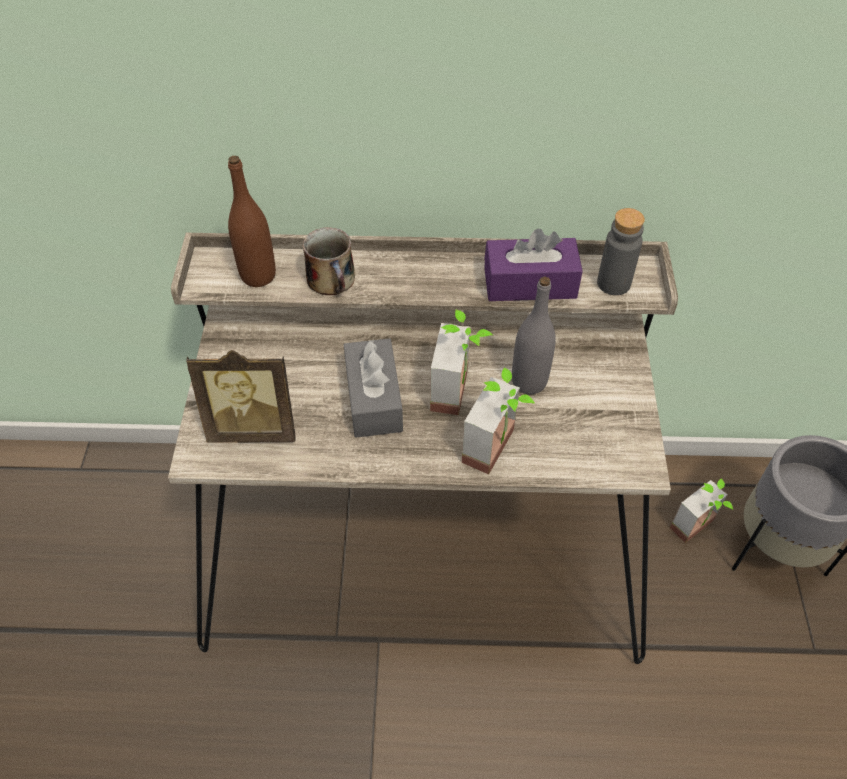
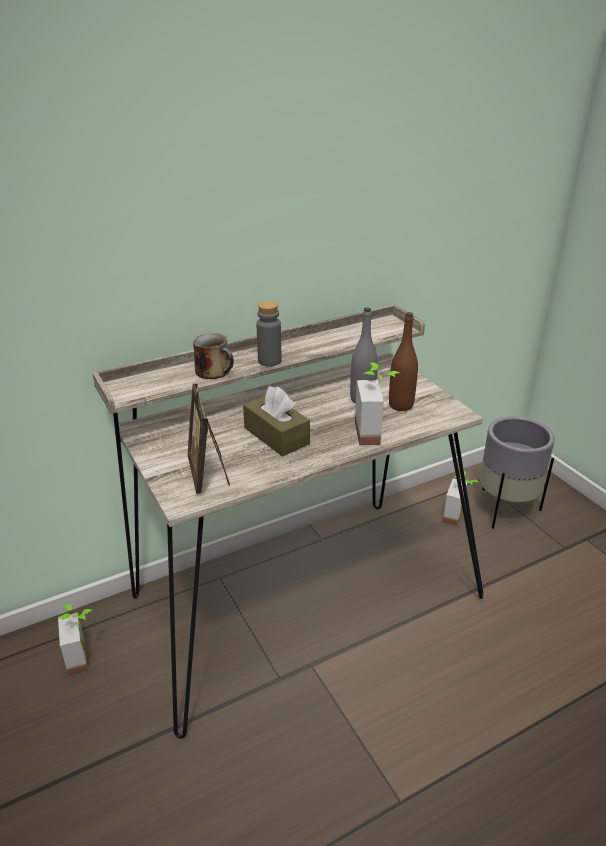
camera: 30 degrees left, 20 degrees down
picture frame [186,350,296,443] -> picture frame turned 105 degrees clockwise [187,384,230,494]
brown bottle [228,156,276,287] -> brown bottle moved to [389,312,418,411]
grey tissue box [344,338,403,438] -> brown tissue box [243,386,310,456]
potted plant [430,310,493,415] -> potted plant moved to [58,604,92,676]
purple tissue box [484,228,583,301] -> none
grey bottle [597,208,645,295] -> grey bottle moved to [257,301,281,367]

